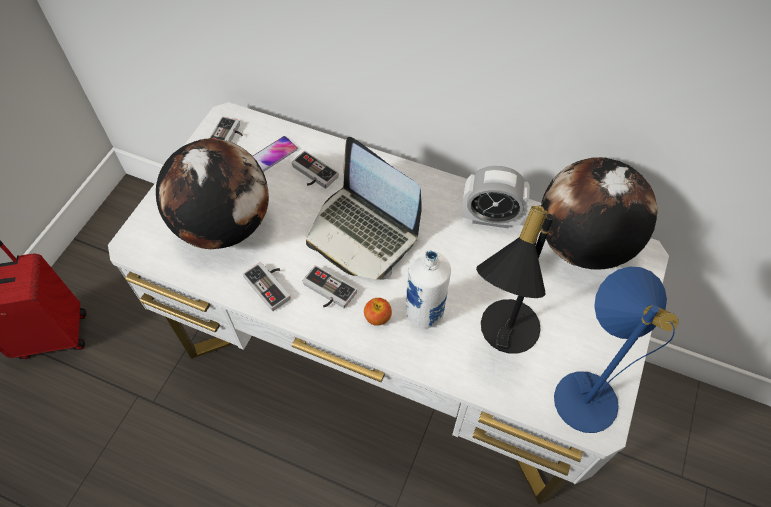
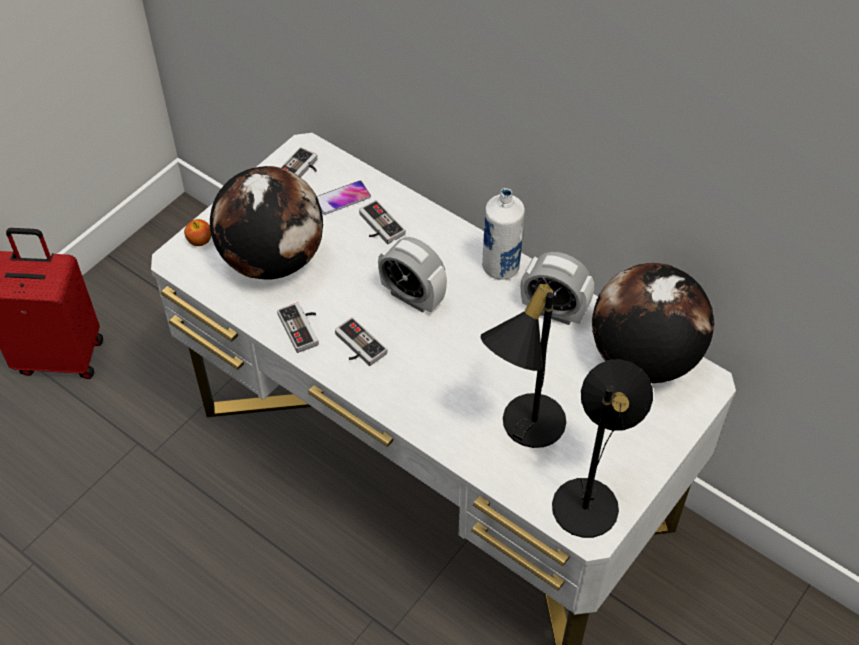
camera: 15 degrees right, 5 degrees down
laptop [306,137,422,280] -> alarm clock [378,237,447,313]
apple [364,298,392,326] -> apple moved to [184,219,211,246]
white bottle [406,250,451,328] -> white bottle moved to [482,188,525,280]
blue table lamp [554,267,678,433] -> black table lamp [552,359,653,538]

